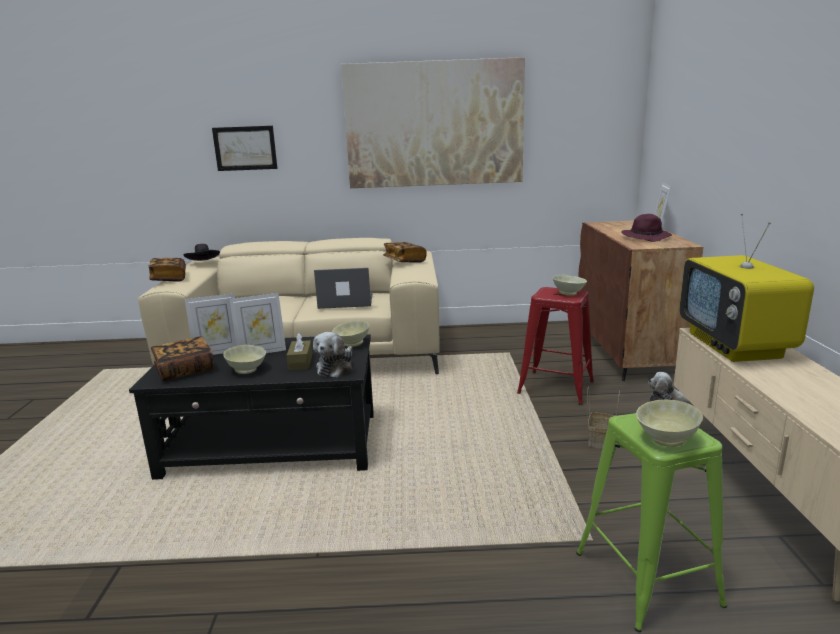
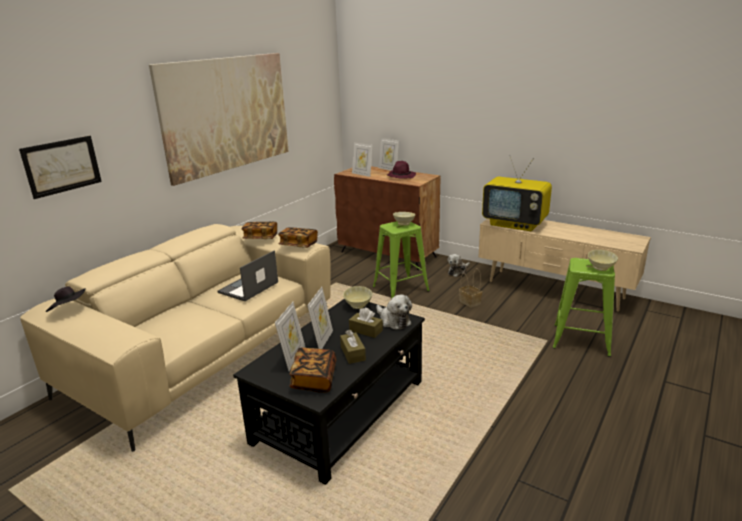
camera: 55 degrees left, 5 degrees up
book [149,258,186,282] -> book moved to [278,227,318,248]
beige bowl [223,345,266,374] -> brown tissue box [340,330,366,364]
red stool [517,287,594,405] -> green stool [373,221,430,299]
none -> picture frame [352,142,373,177]

